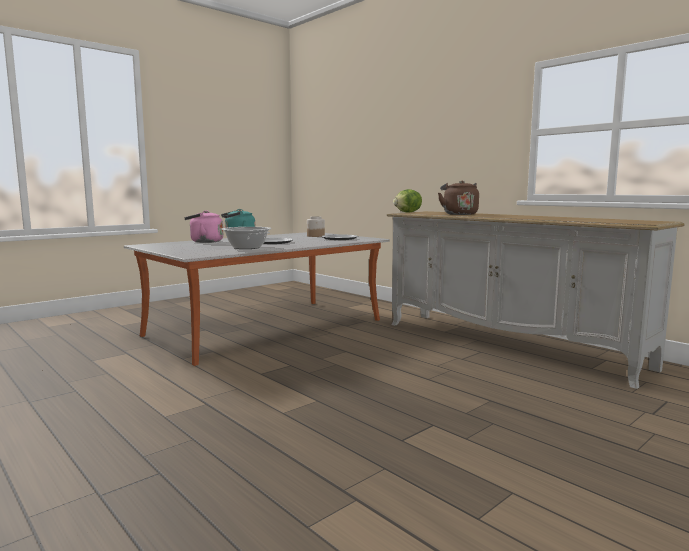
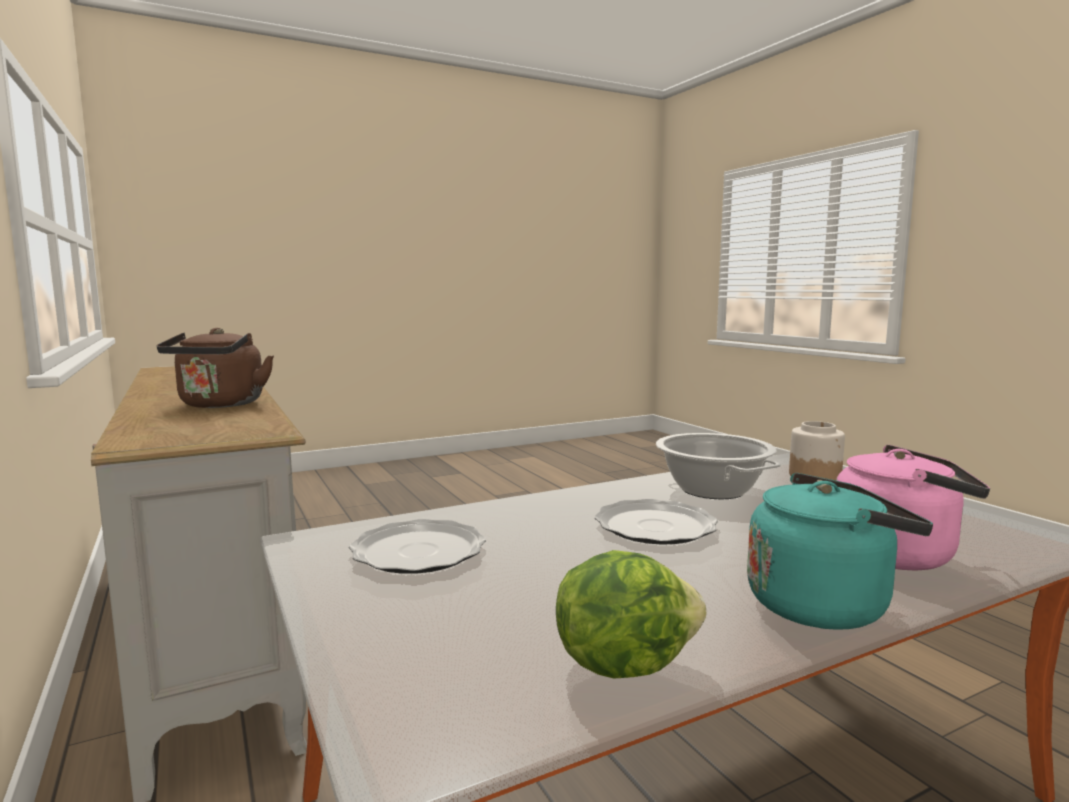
camera: 165 degrees left, 0 degrees up
jar [307,216,325,237] -> jar moved to [789,421,845,480]
lettuce [393,189,422,213] -> lettuce moved to [556,550,706,679]

